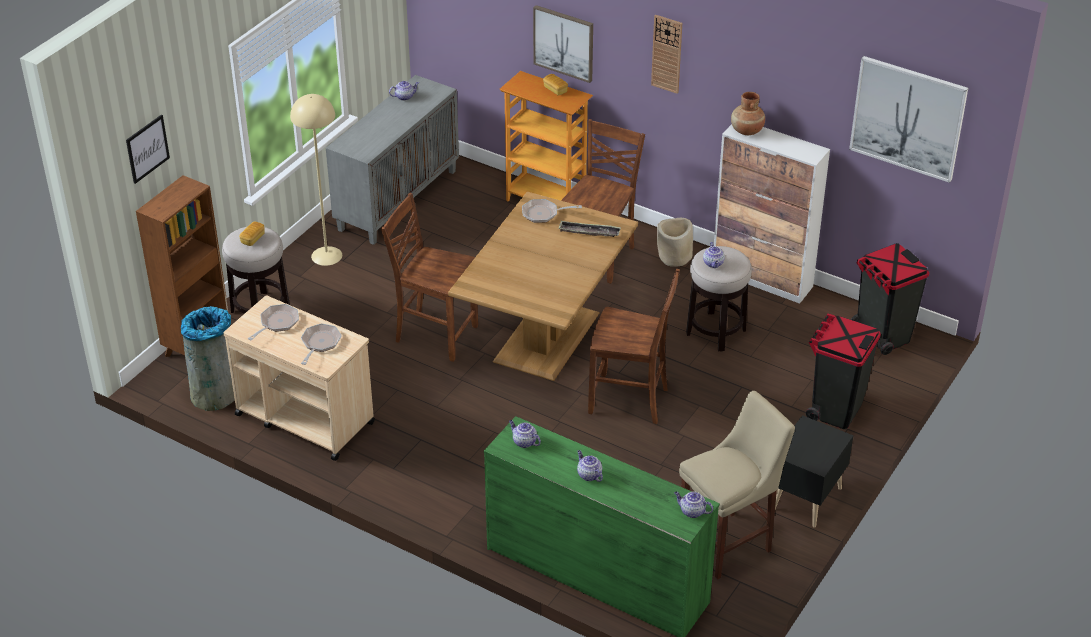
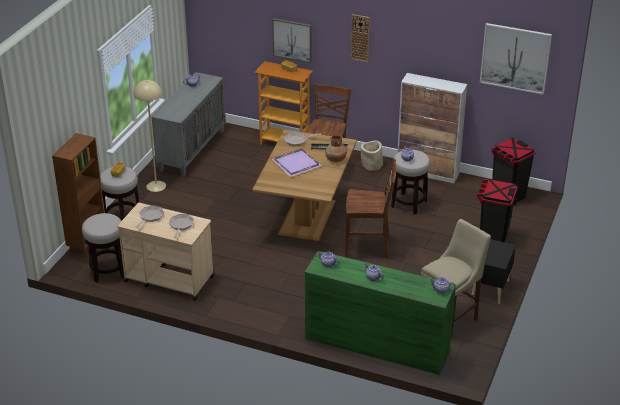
camera: 10 degrees left, 5 degrees down
picture [126,115,170,184] -> none
grey trash can [181,306,235,411] -> stool [82,213,124,283]
brown chair [381,193,478,362] -> none
brown vase [731,92,765,135] -> brown vase moved to [325,135,347,162]
none -> purple tray [271,148,322,177]

